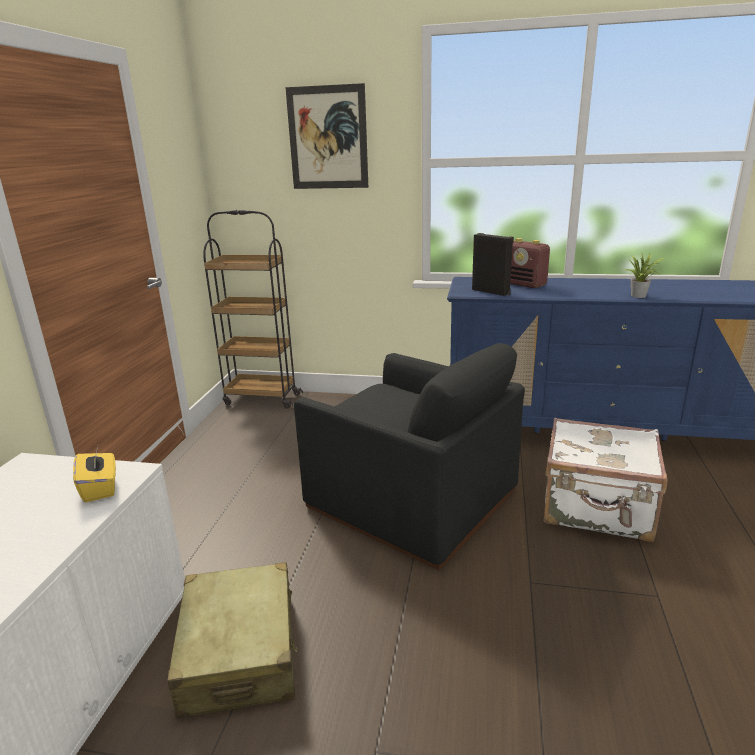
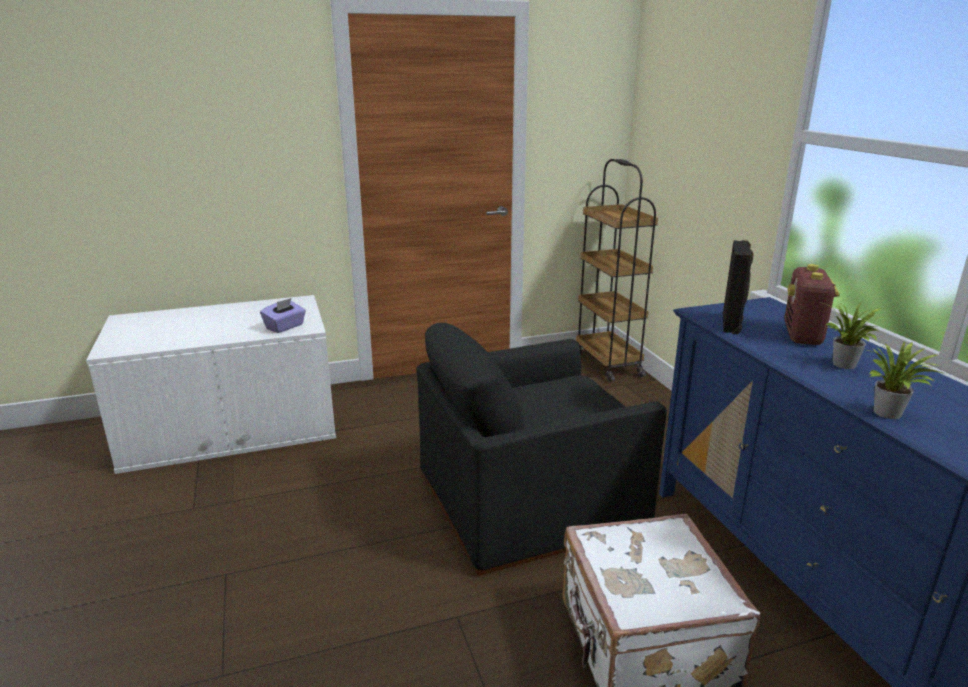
camera: 60 degrees right, 0 degrees up
yellow tissue box [73,446,116,502] -> purple tissue box [260,298,306,333]
beige suitcase [167,562,297,719] -> none
picture [285,83,368,189] -> none
black armchair [294,343,525,570] -> black armchair turned 60 degrees clockwise [416,323,667,576]
none -> potted plant [823,302,886,369]

